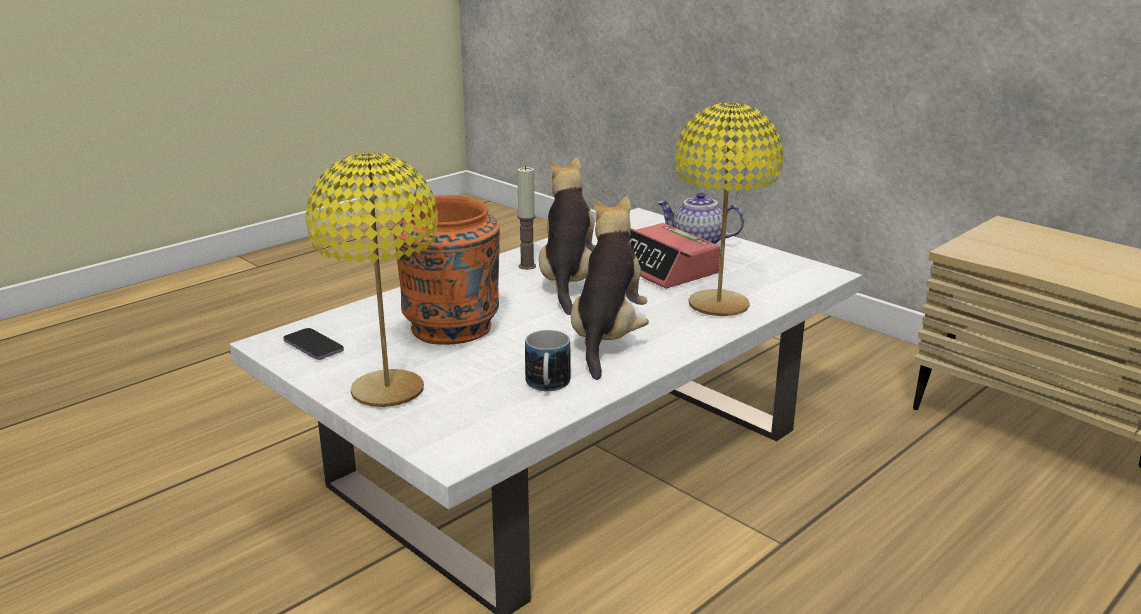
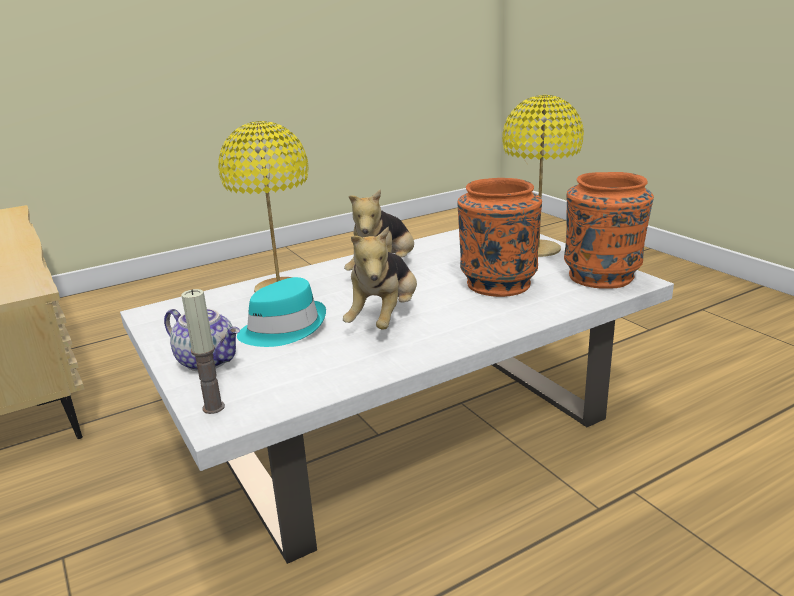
camera: 165 degrees left, 0 degrees up
phone [283,328,344,360] -> orange vase [564,172,654,289]
candle [517,166,536,270] -> candle moved to [182,289,225,414]
mug [525,330,571,391] -> none
alarm clock [629,223,720,288] -> turquoise hat [237,277,326,347]

